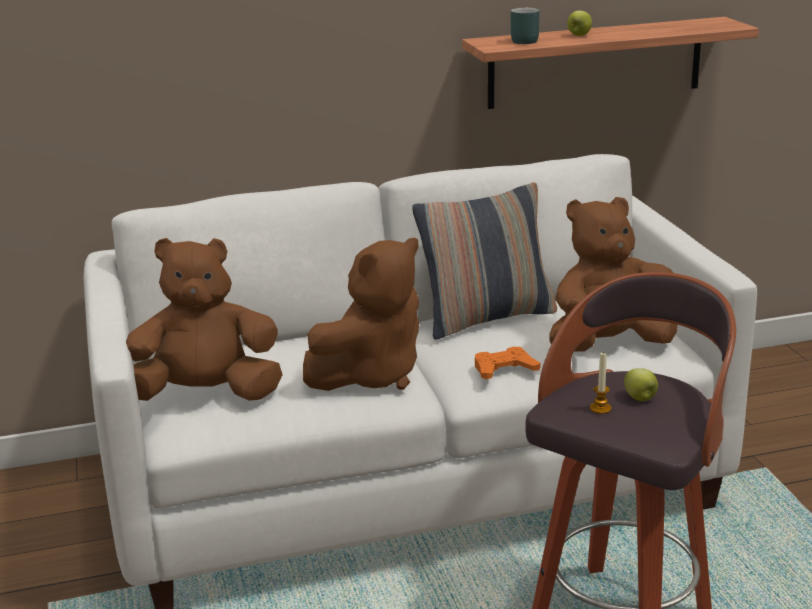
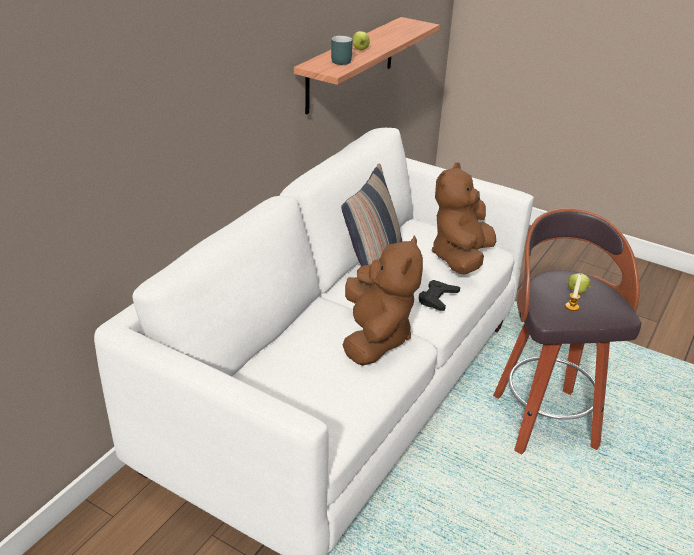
camera: 45 degrees left, 10 degrees up
brown plush toy [126,238,283,401] -> none
orange game controller [475,347,541,380] -> black game controller [419,280,460,311]

